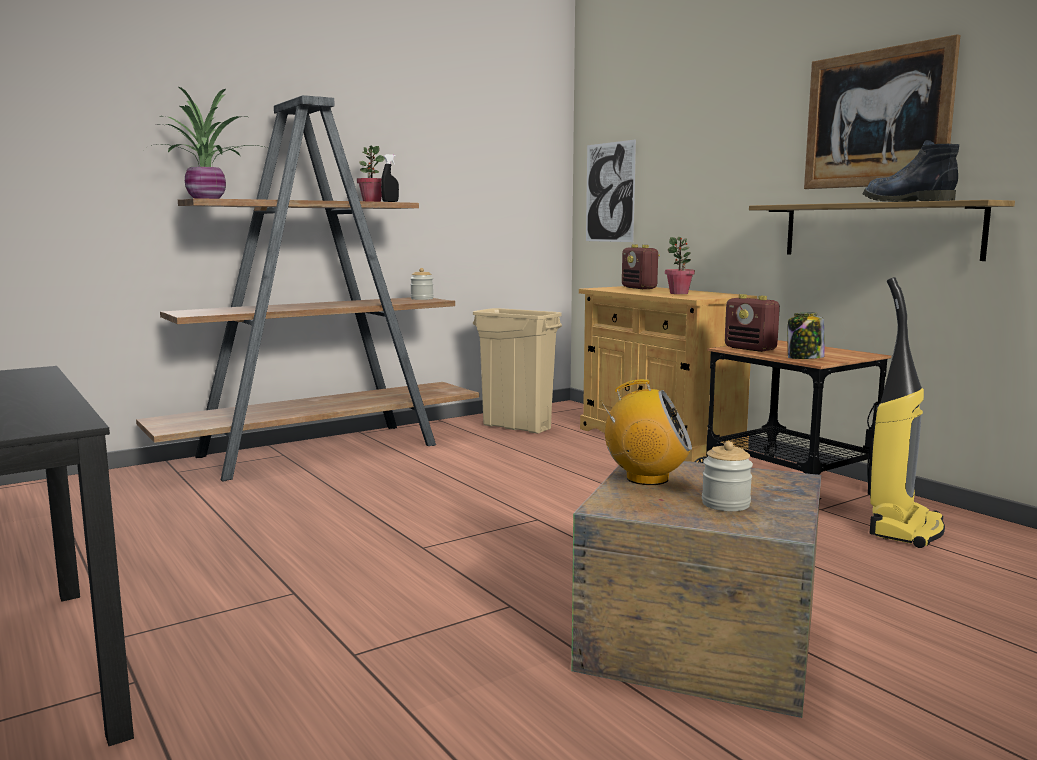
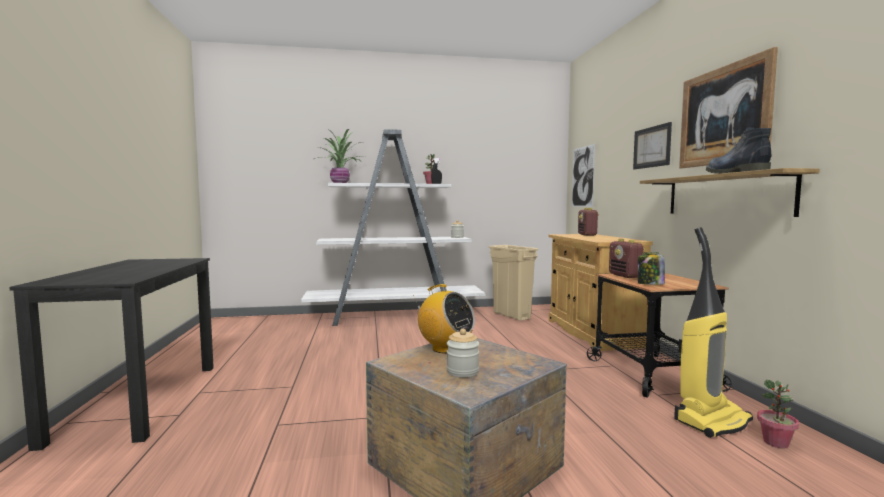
camera: 25 degrees right, 5 degrees down
brown bookcase [136,95,479,482] -> white bookcase [301,129,485,326]
potted plant [665,237,695,294] -> potted plant moved to [757,380,799,449]
none -> picture [633,122,672,169]

